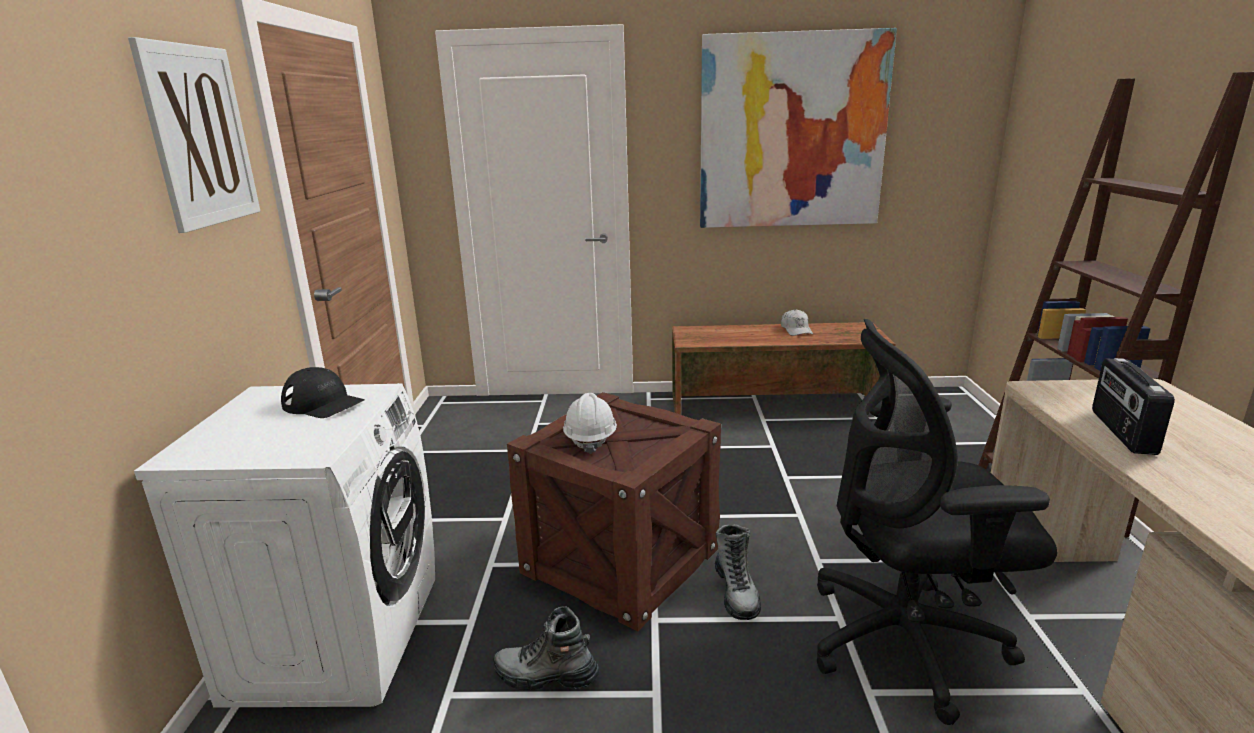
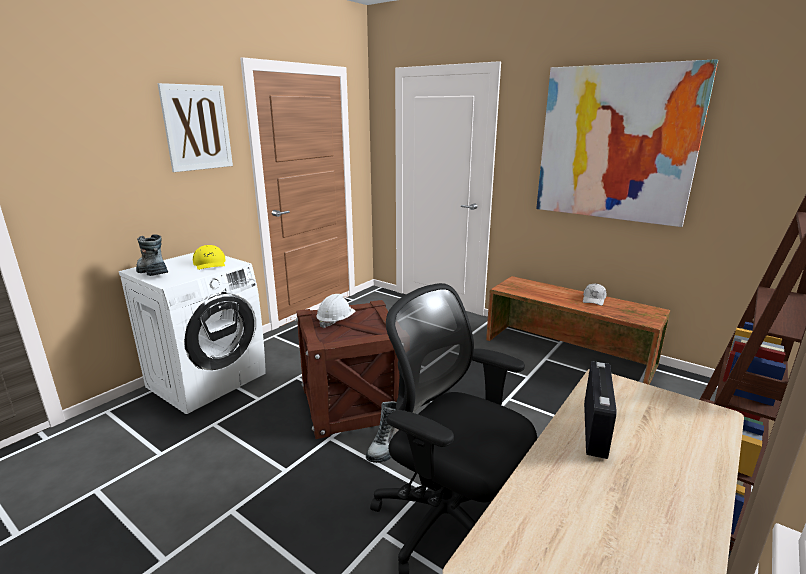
camera: 35 degrees right, 0 degrees up
black cap [281,367,365,418] -> yellow cap [193,245,226,270]
boot [493,606,599,690] -> boot moved to [136,234,168,276]
radio [1092,358,1175,455] -> radio turned 150 degrees clockwise [584,361,617,459]

